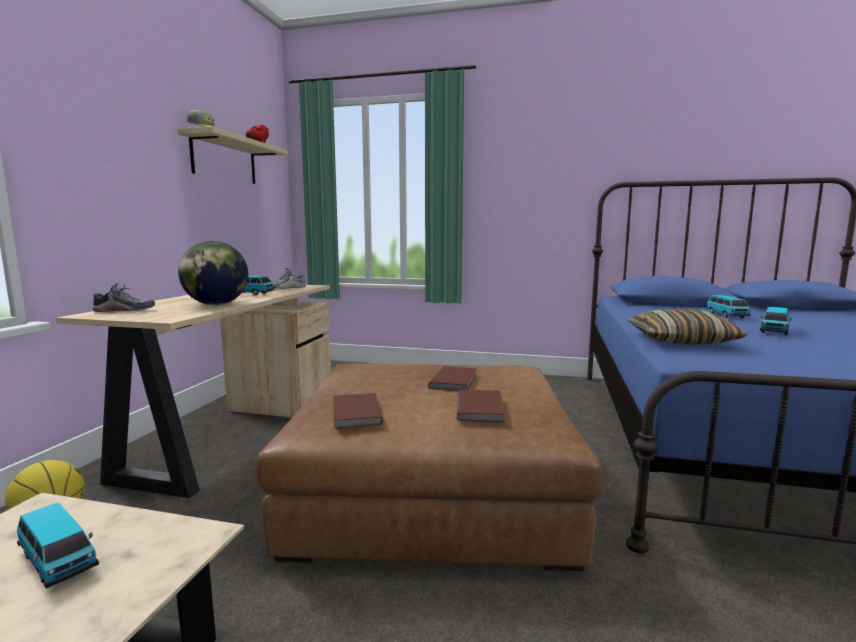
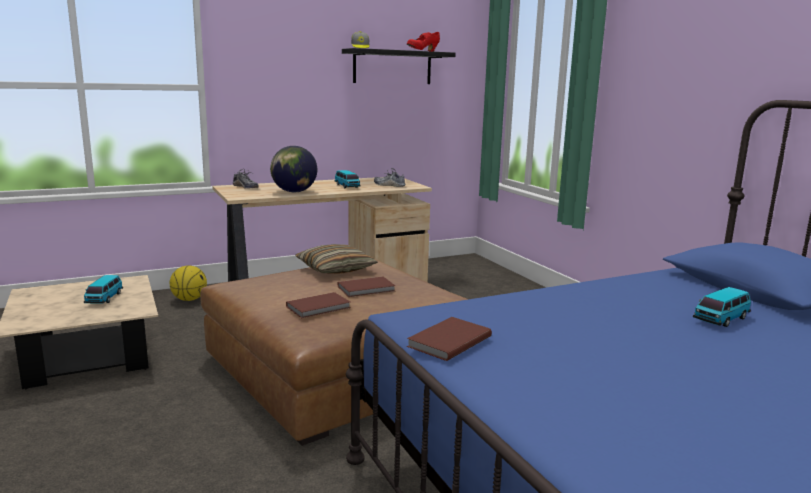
camera: 50 degrees right, 5 degrees up
beige shelf [177,126,288,184] -> black shelf [342,48,456,84]
brown book [333,393,383,429] -> brown book moved to [407,317,492,361]
pillow [626,309,748,345] -> pillow moved to [295,244,378,274]
toy car [760,307,792,335] -> none

